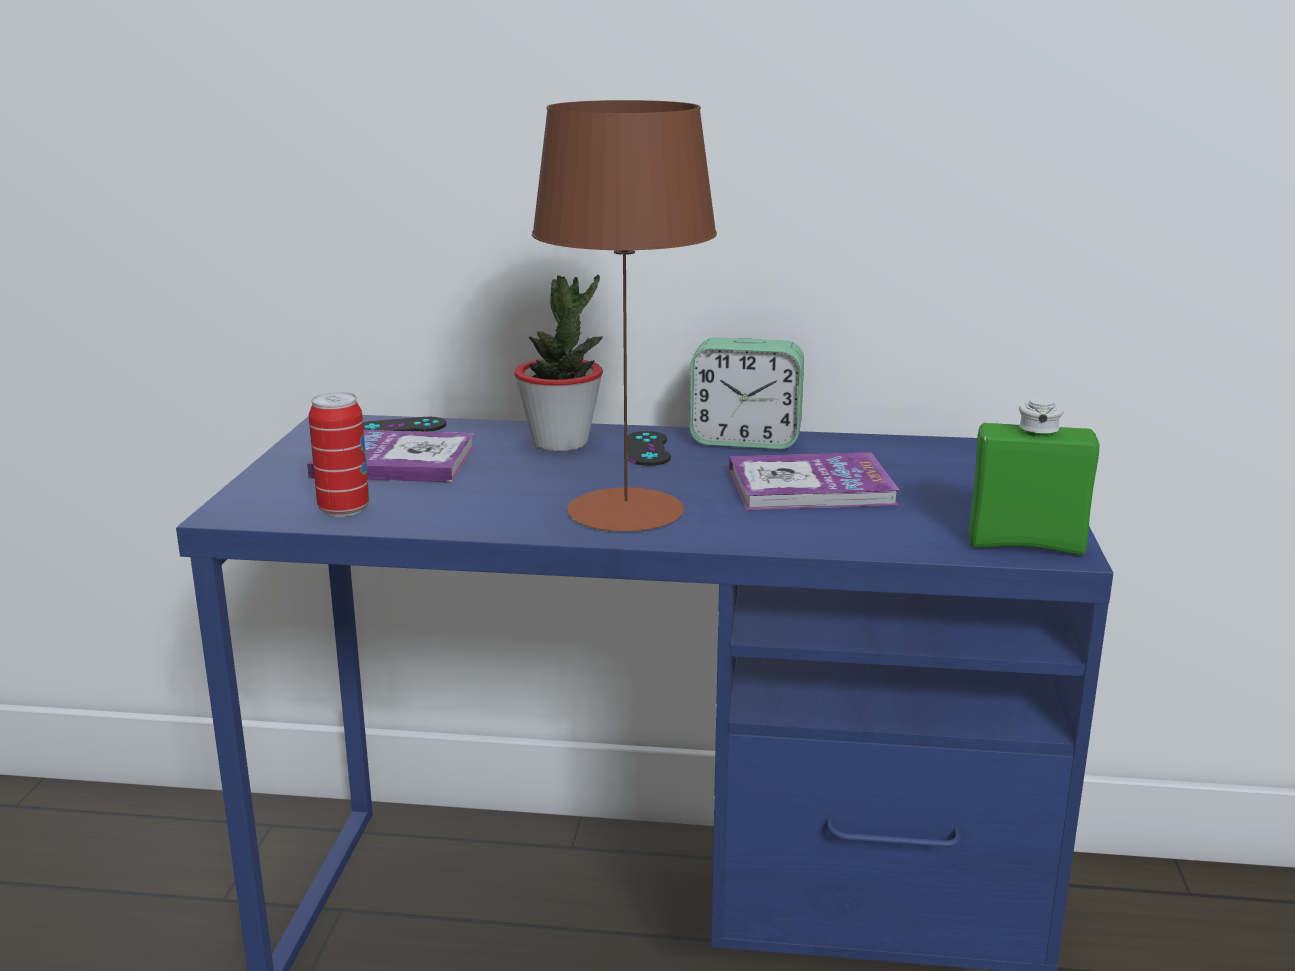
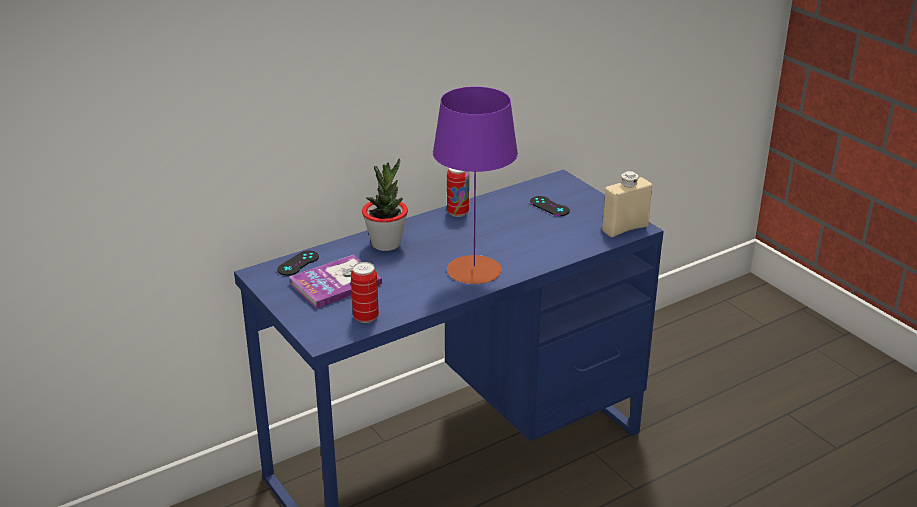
camera: 40 degrees left, 10 degrees up
brown table lamp [532,100,717,532] -> purple table lamp [433,87,518,284]
black game controller [627,431,671,466] -> black game controller moved to [530,196,570,216]
alarm clock [690,338,804,449] -> can [447,168,469,217]
book [729,452,899,510] -> none
green bottle [969,398,1099,555] -> beige bottle [602,171,652,237]

